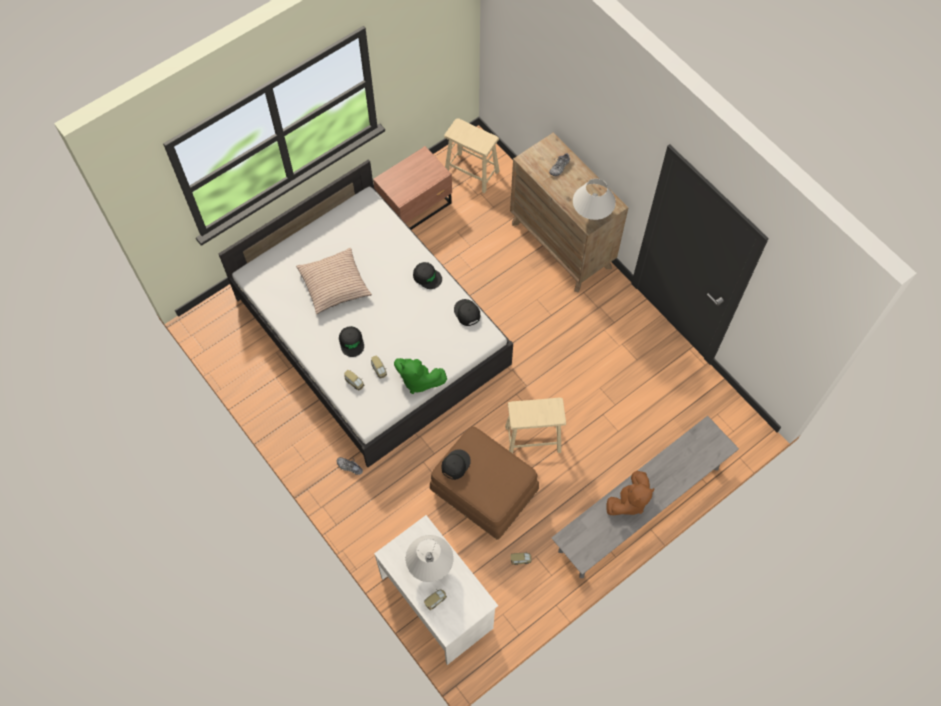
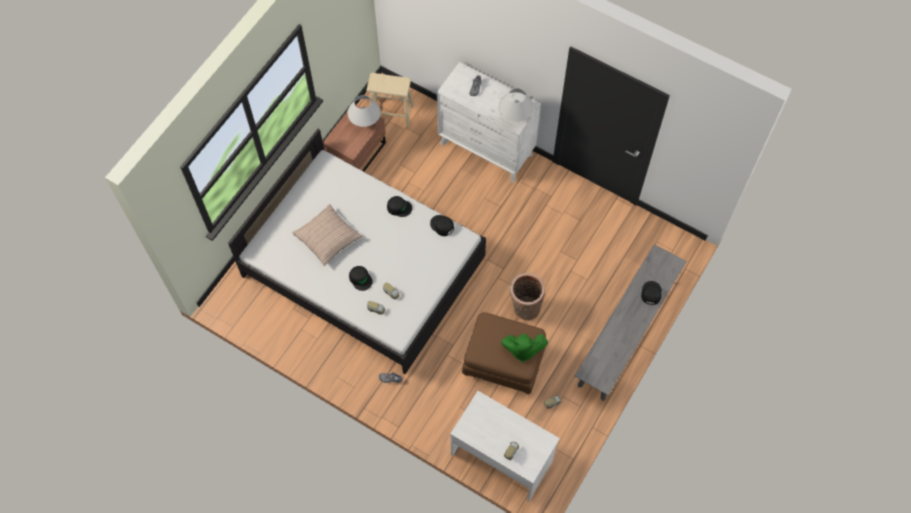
camera: 20 degrees left, 0 degrees up
green plush toy [394,358,447,394] -> green plush toy moved to [501,334,548,363]
white table lamp [405,535,454,582] -> white table lamp moved to [347,95,381,127]
black cap [441,449,471,480] -> black cap moved to [641,281,662,305]
beige stool [505,397,566,453] -> basket [510,273,545,320]
brown dresser [510,133,628,293] -> white dresser [437,62,541,182]
brown plush toy [606,471,655,515] -> none

